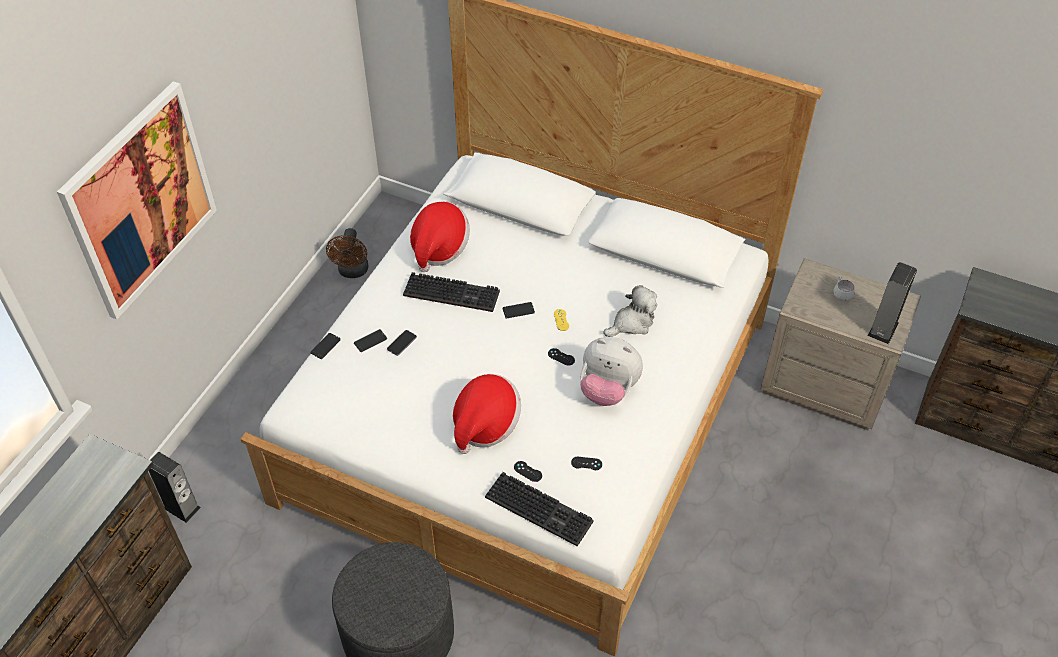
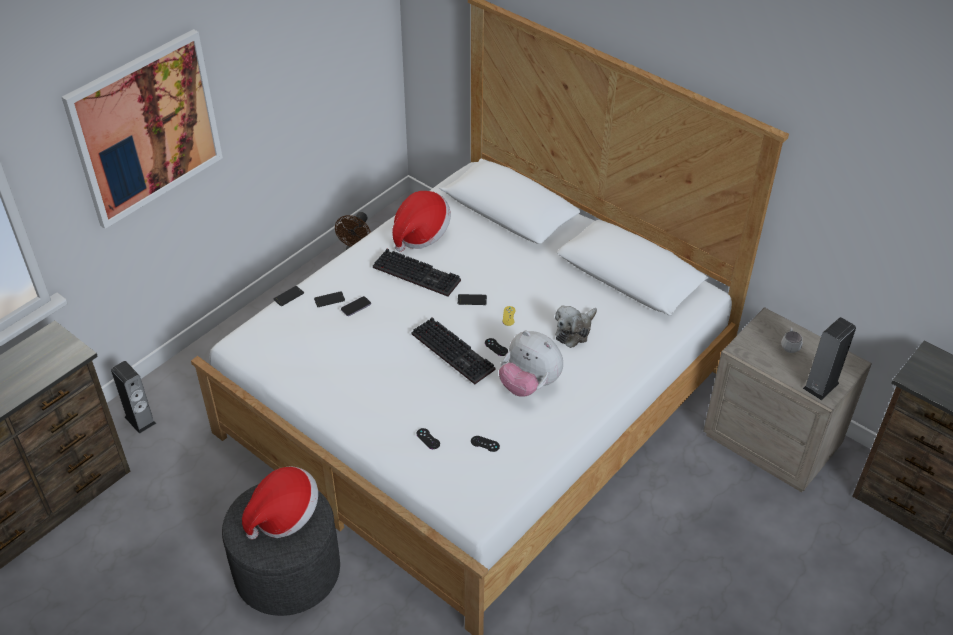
camera: 15 degrees right, 5 degrees down
hat [453,374,521,454] -> hat moved to [242,466,318,540]
keyboard [485,472,594,546] -> keyboard moved to [411,317,496,384]
plush toy [603,285,657,337] -> plush toy turned 150 degrees clockwise [555,306,597,348]

